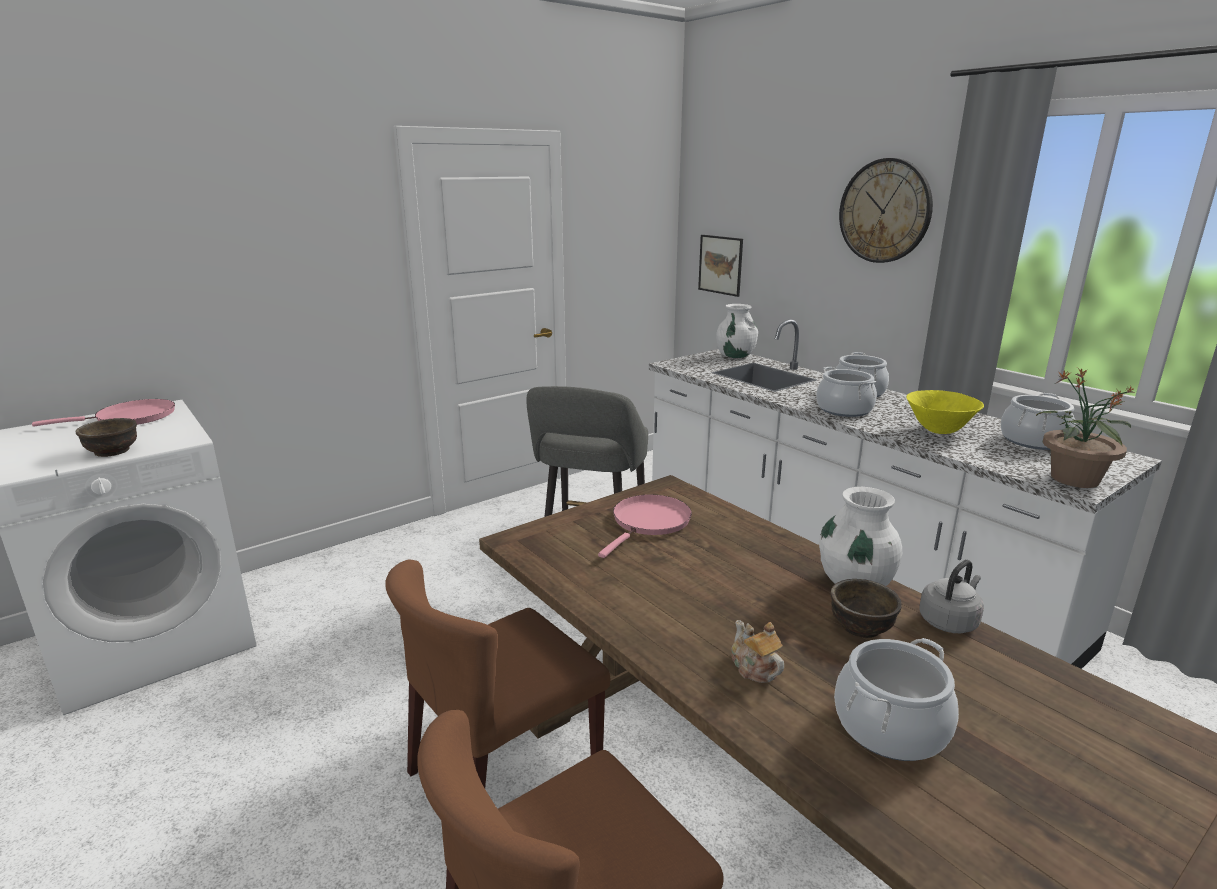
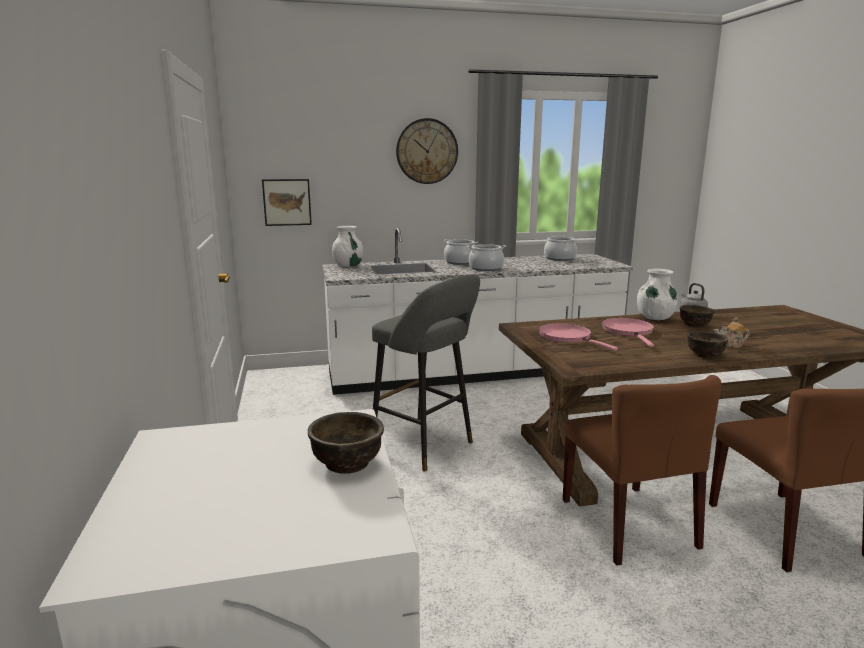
camera: 65 degrees left, 5 degrees down
pink frying pan [32,399,175,427] -> pink frying pan moved to [602,318,654,347]
cooking pot [834,638,959,761] -> none
yellow bowl [907,390,984,434] -> none
potted plant [1035,368,1136,488] -> none
none -> brown bowl [687,331,728,358]

